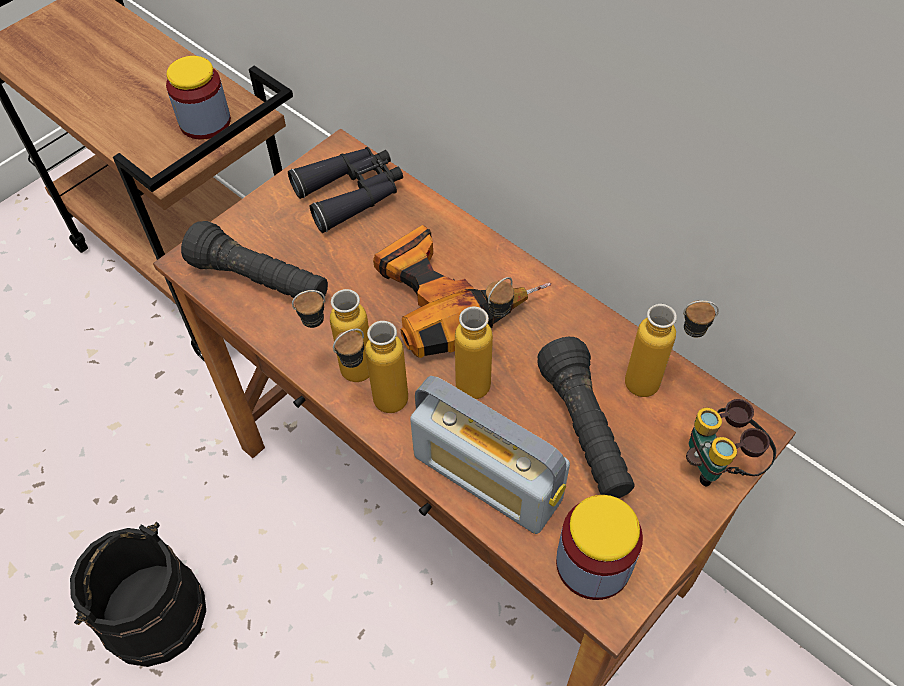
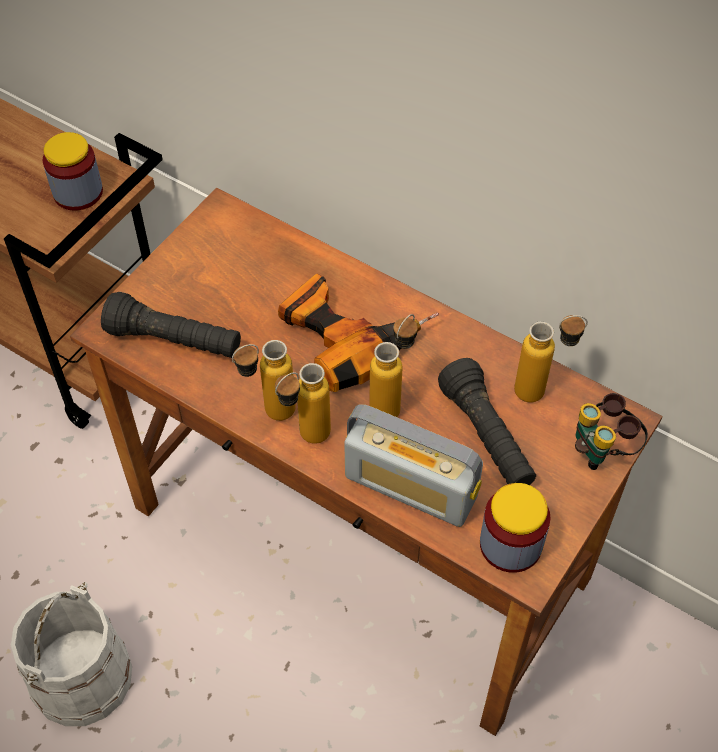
camera: 10 degrees left, 0 degrees up
black bucket [70,522,206,667] -> white bucket [11,582,132,726]
black binoculars [288,147,403,233] -> none

